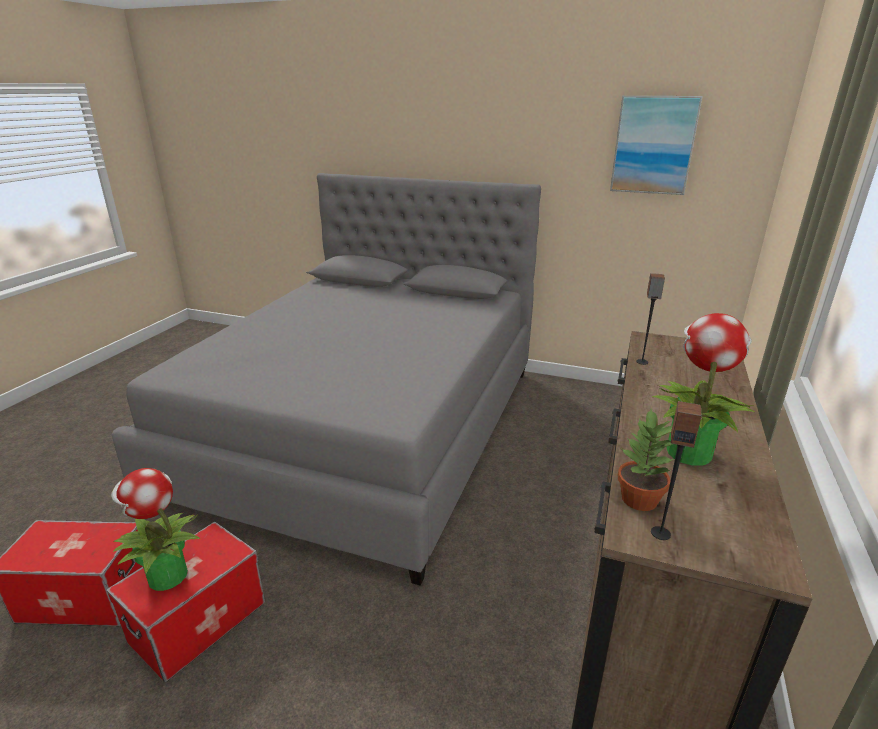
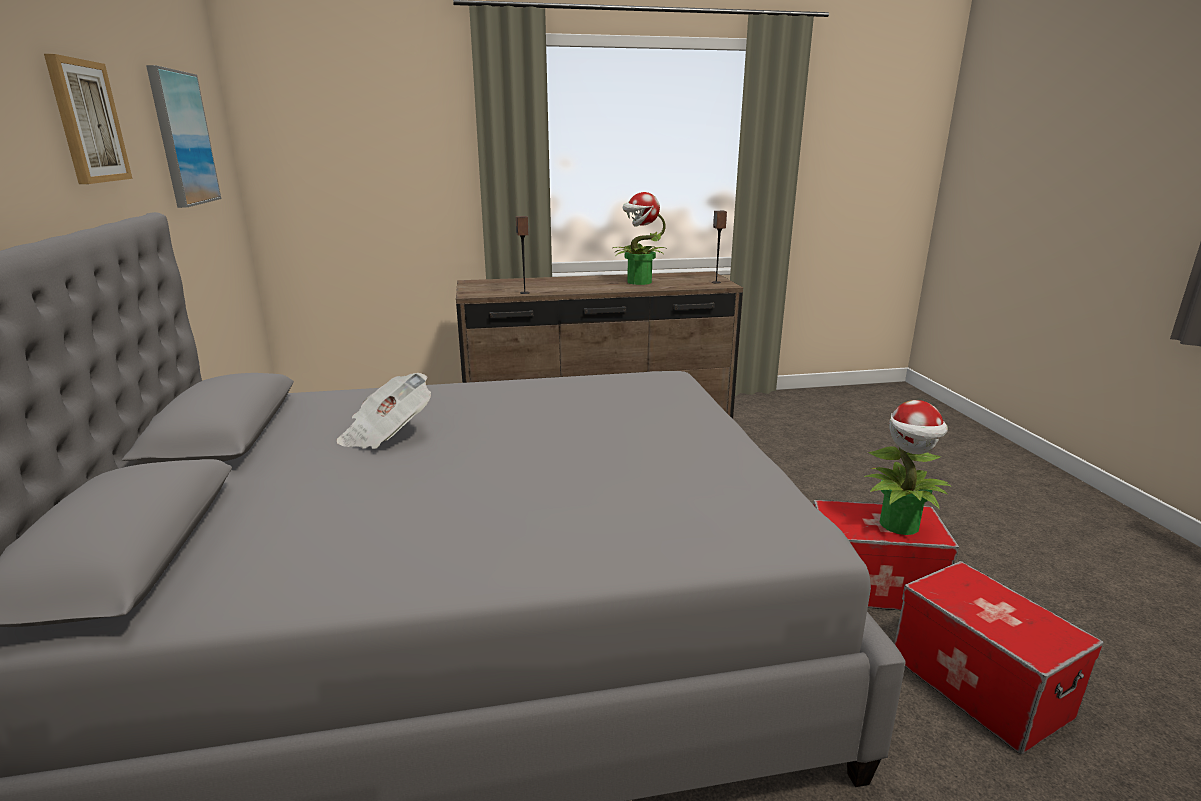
camera: 120 degrees left, 5 degrees down
potted plant [617,408,674,511] -> none
none -> picture [44,54,133,184]
none -> newspaper [337,373,431,449]

